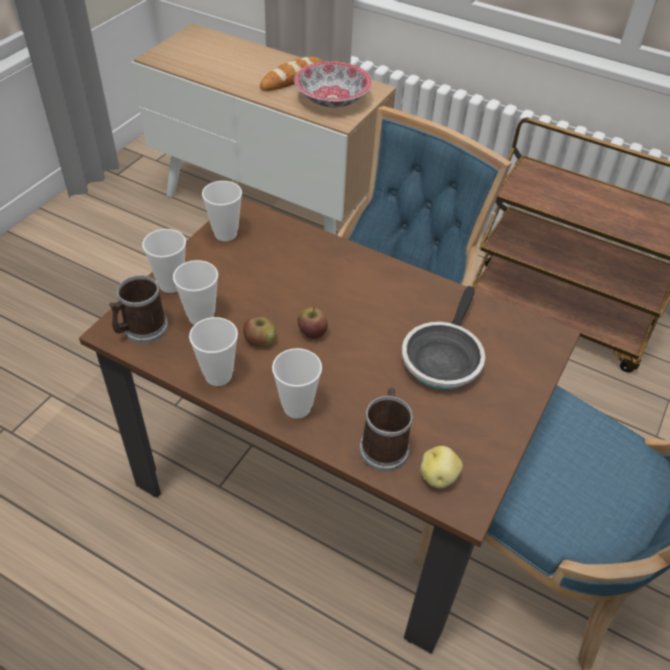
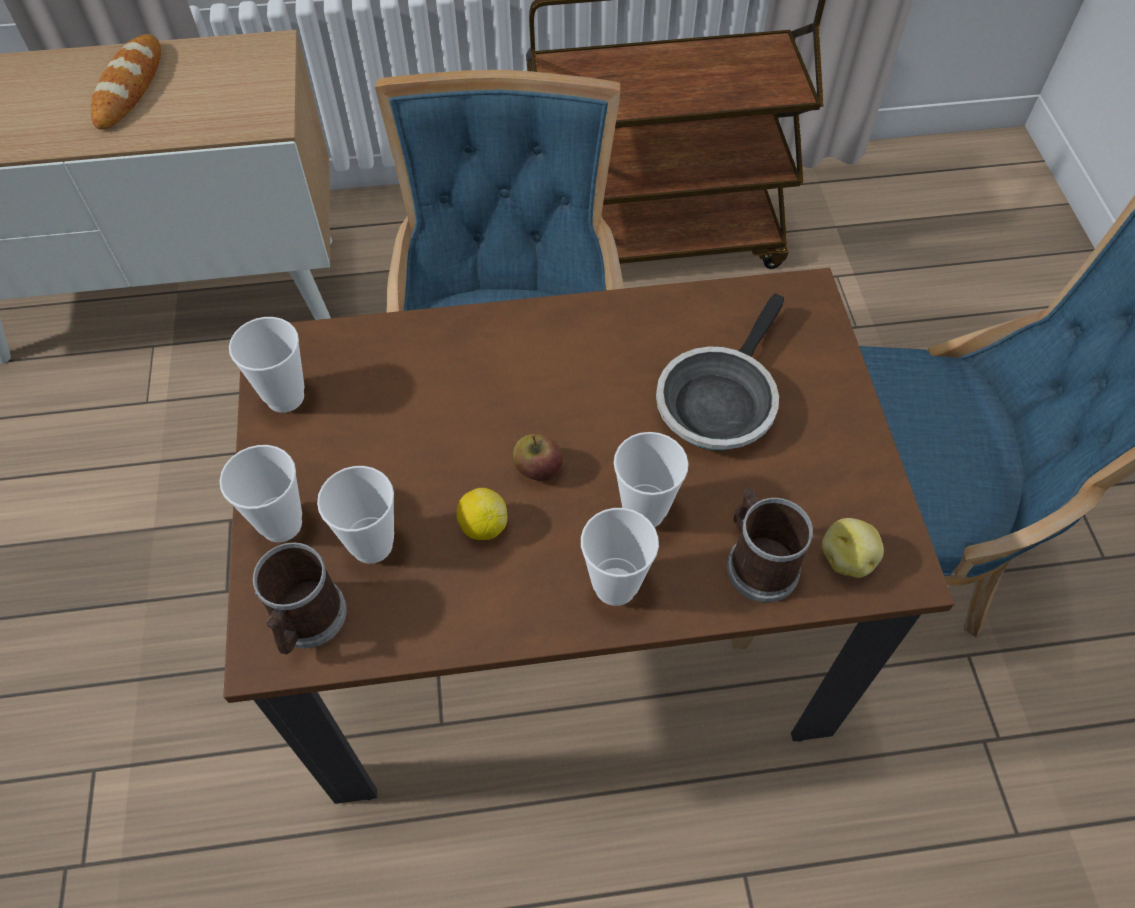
camera: 35 degrees left, 10 degrees up
cup [189,317,238,386] -> cup moved to [614,432,689,527]
apple [243,316,276,347] -> lemon [456,488,507,540]
bowl [294,61,372,108] -> none
frying pan [402,286,485,390] -> frying pan turned 45 degrees clockwise [656,293,785,450]

